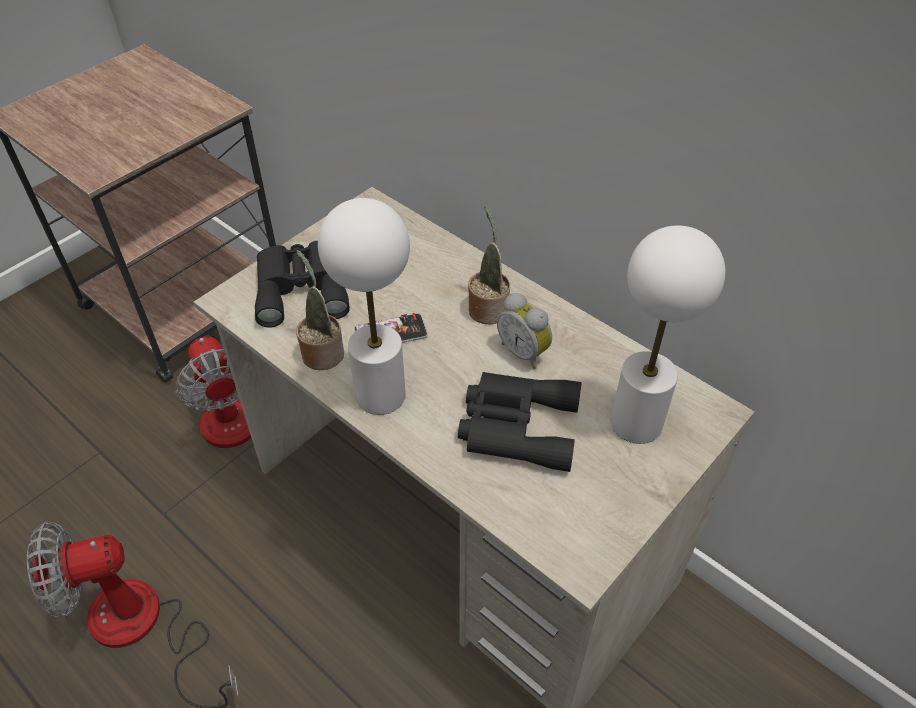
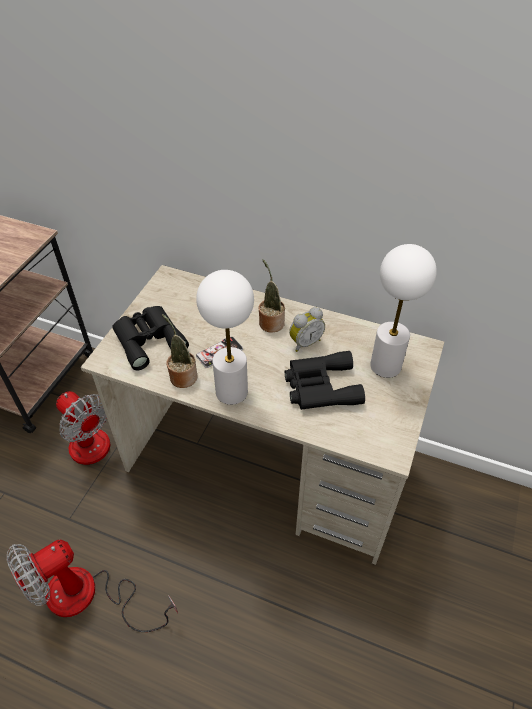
camera: 20 degrees left, 0 degrees up
alarm clock [497,293,552,370] -> alarm clock turned 60 degrees counterclockwise [289,307,325,352]

